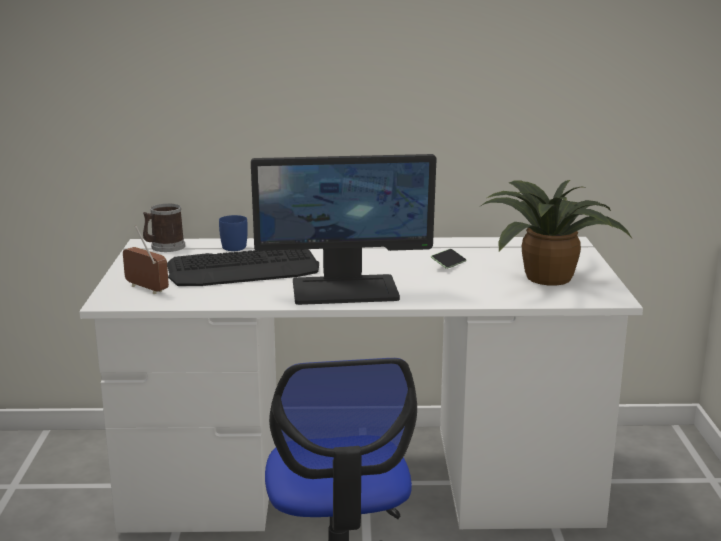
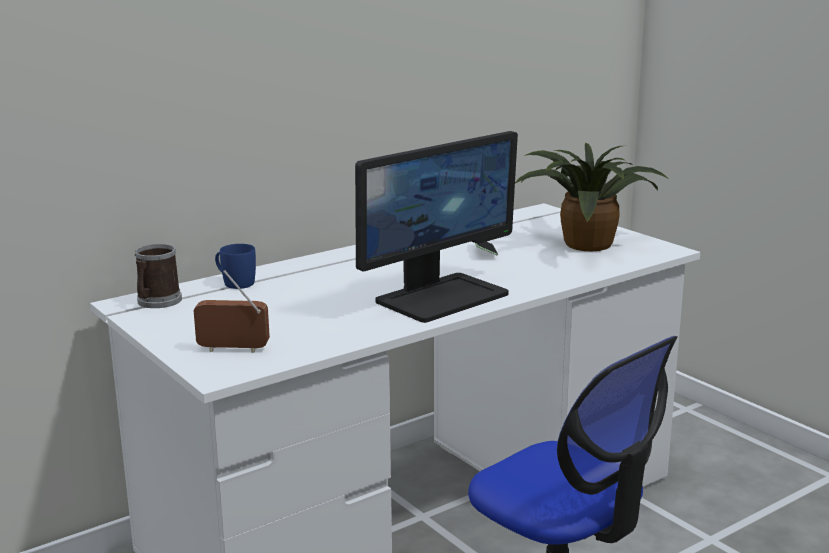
camera: 35 degrees left, 0 degrees up
keyboard [167,249,319,286] -> none

